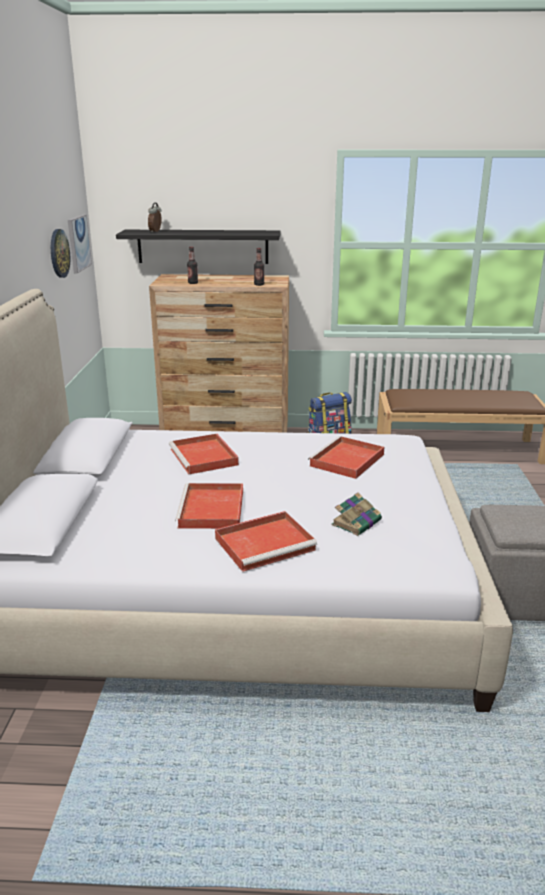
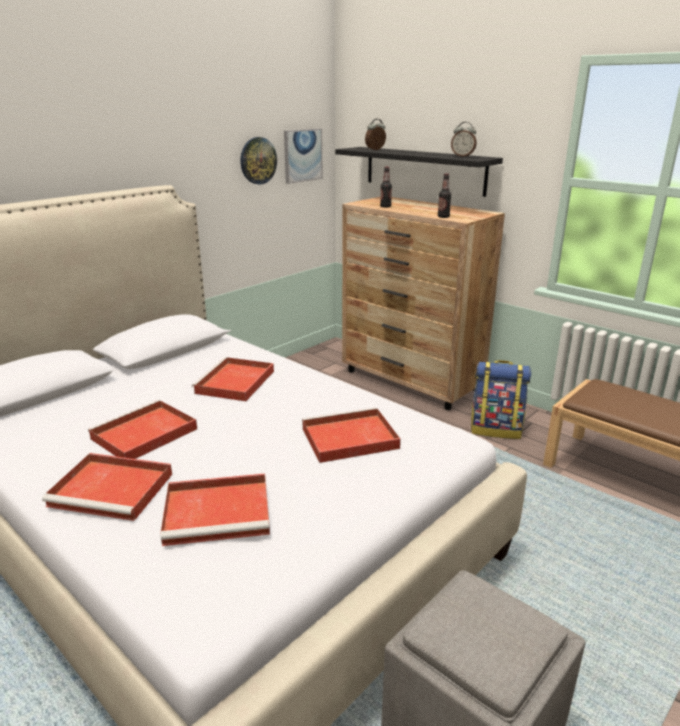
camera: 40 degrees right, 0 degrees up
book [332,493,382,536] -> red tray [160,474,270,546]
none -> alarm clock [451,122,477,157]

